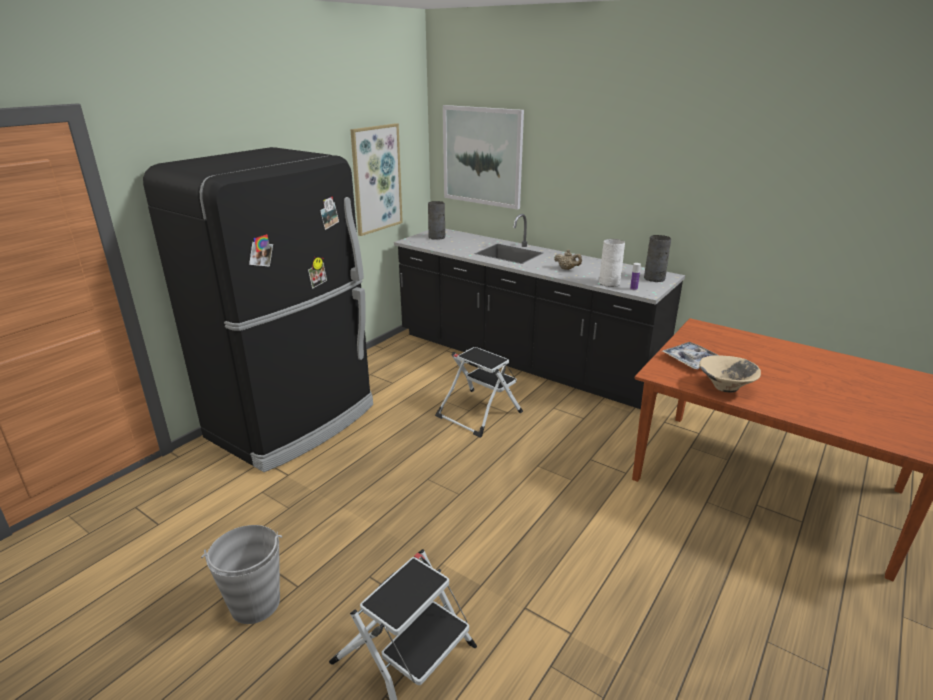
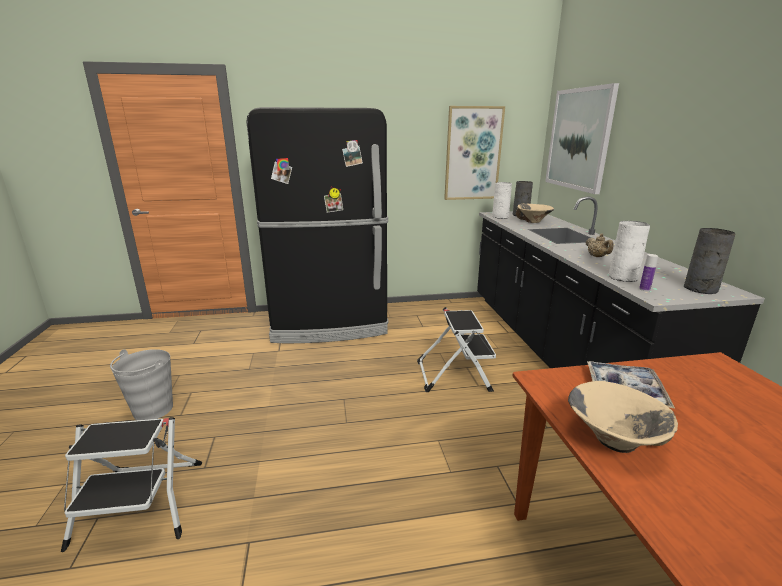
camera: 45 degrees right, 5 degrees down
none -> white vase [492,182,512,219]
none -> beige bowl [516,203,554,223]

